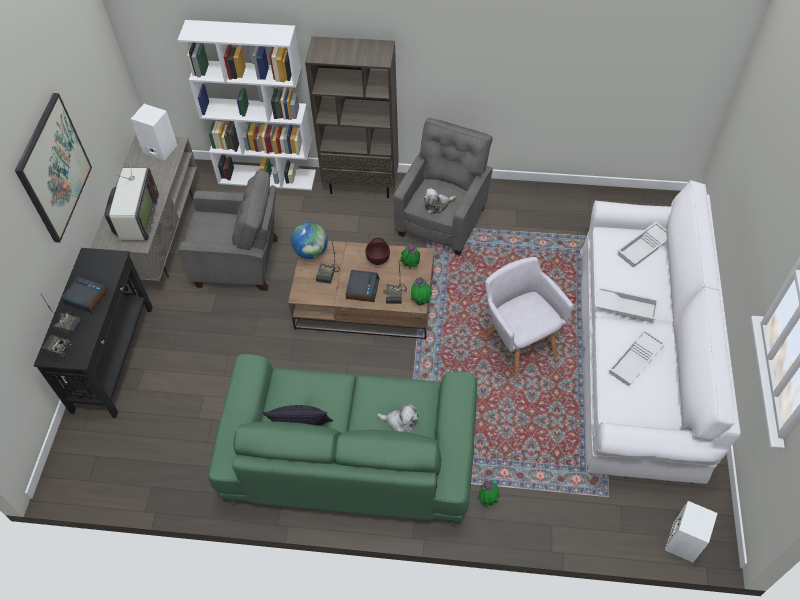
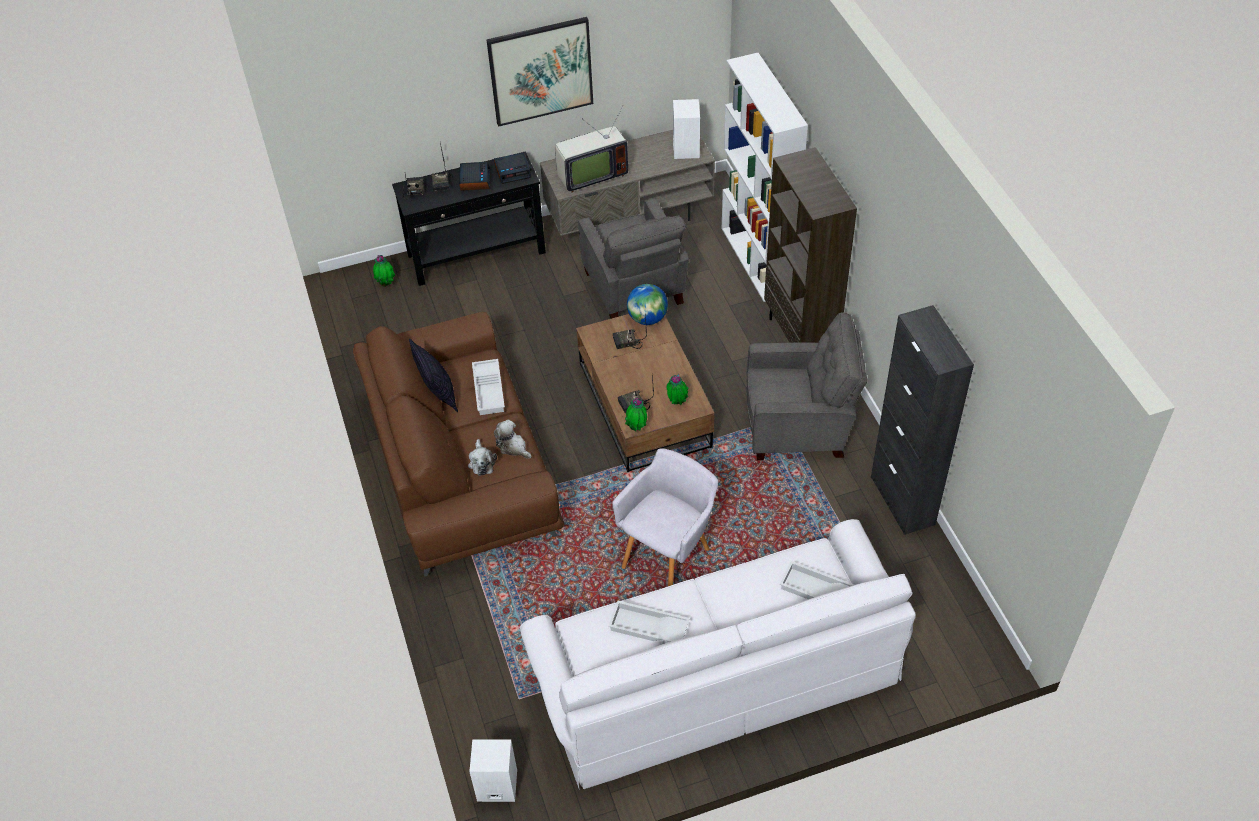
camera: 65 degrees right, 5 degrees down
green sofa [208,354,477,527] -> brown sofa [353,312,564,577]
alarm clock [345,270,380,302] -> alarm clock moved to [494,152,531,184]
brown bowl [365,238,390,265] -> none
plush toy [424,188,457,214] -> plush toy moved to [494,420,532,459]
potted plant [477,481,500,506] -> potted plant moved to [373,255,395,287]
white tray [595,287,659,323] -> white tray moved to [472,359,505,415]
none -> black cabinet [871,305,974,535]

